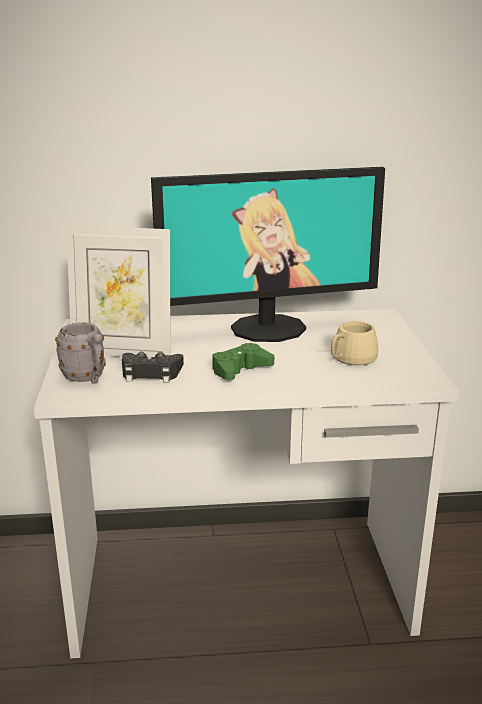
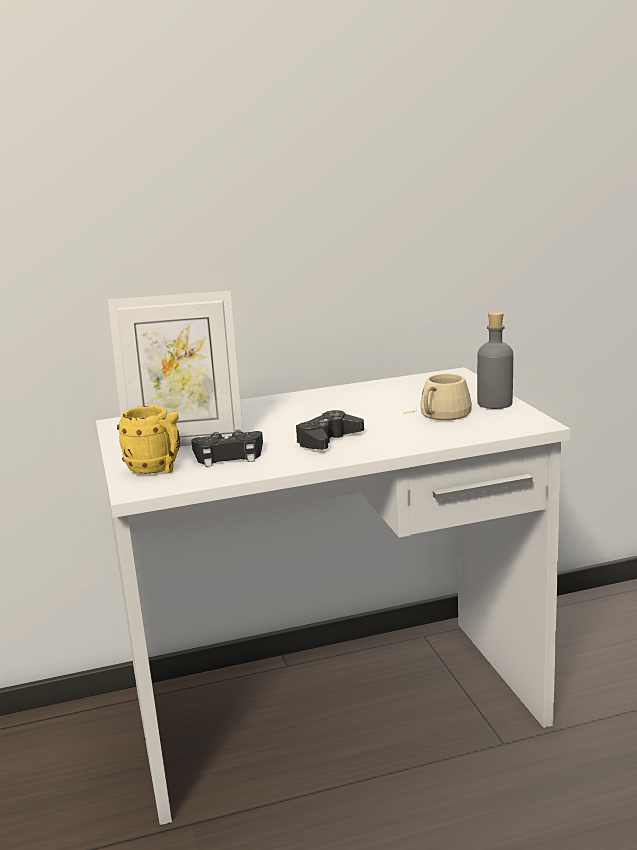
camera: 10 degrees left, 5 degrees down
grey mug [55,322,106,384] -> yellow mug [117,405,180,474]
monitor [151,167,385,342] -> none
green game controller [212,343,274,380] -> black game controller [296,410,364,450]
none -> grey bottle [477,312,513,409]

